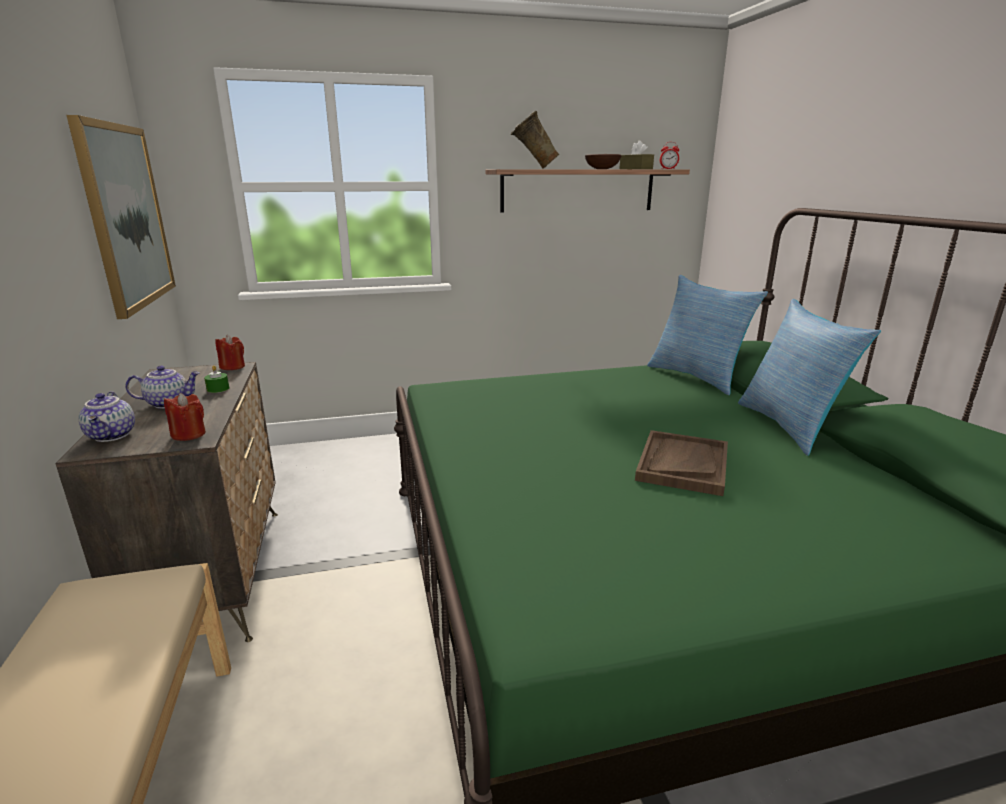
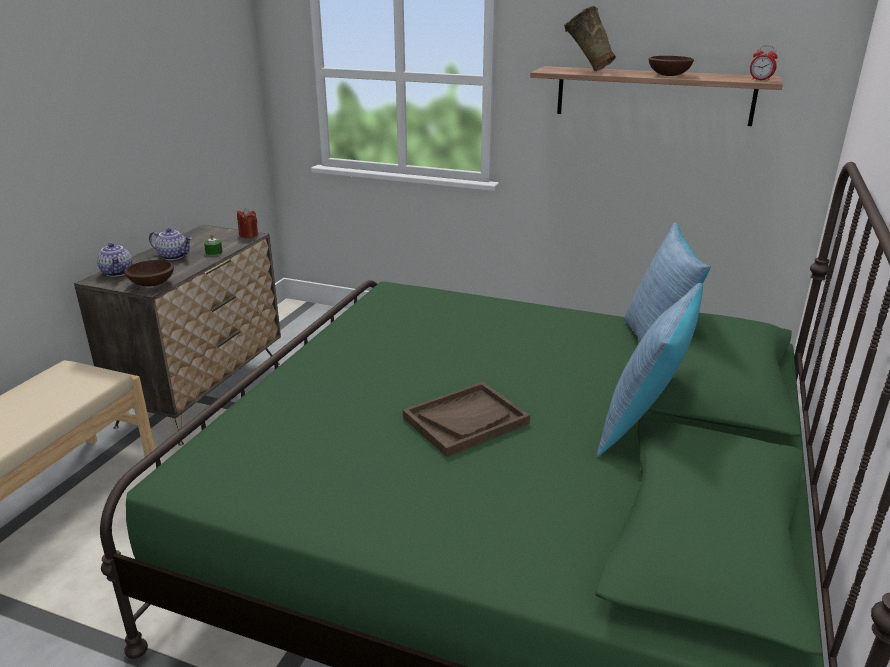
camera: 35 degrees right, 5 degrees up
picture [66,115,176,319] -> none
teapot [78,391,135,442] -> teapot turned 45 degrees counterclockwise [97,242,133,277]
red candle [164,393,206,441] -> brown bowl [125,260,174,287]
brown tissue box [619,140,654,169] -> none

